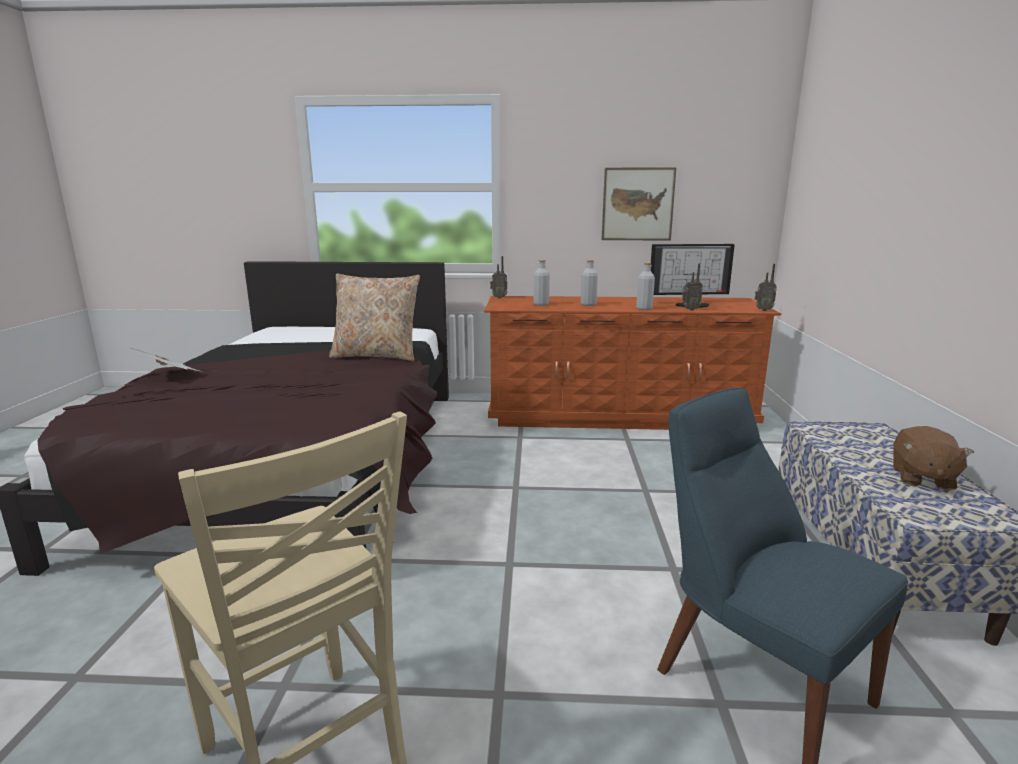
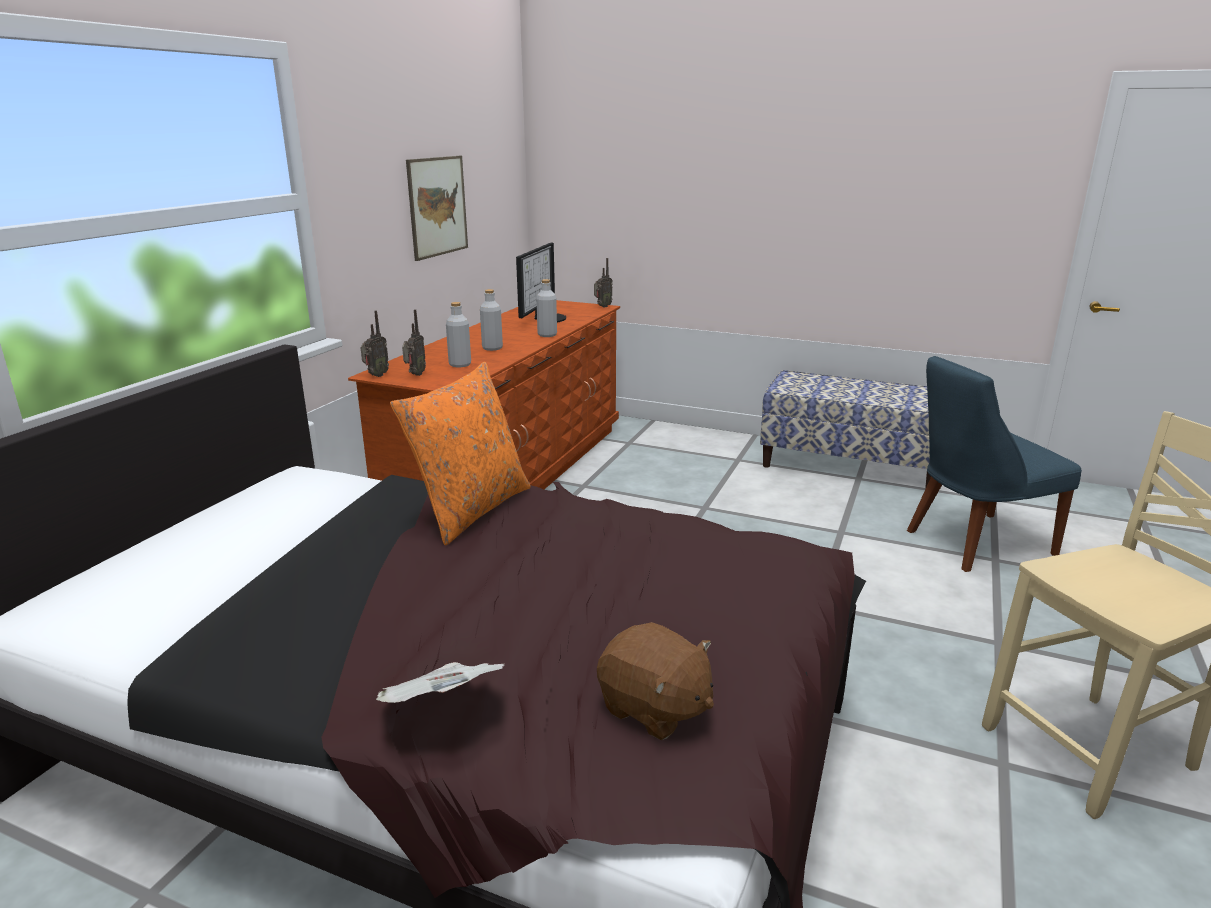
camera: 70 degrees left, 5 degrees up
beige pillow [329,273,420,361] -> orange pillow [390,362,531,546]
radio [682,263,703,310] -> radio moved to [402,309,426,376]
brown plush toy [893,426,974,490] -> brown plush toy moved to [597,622,714,740]

